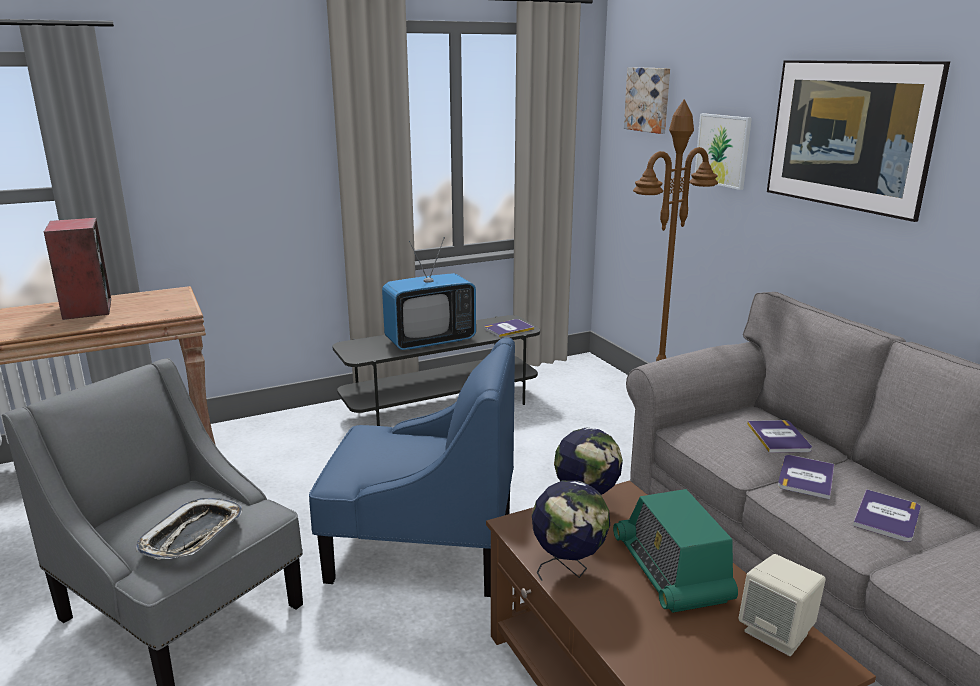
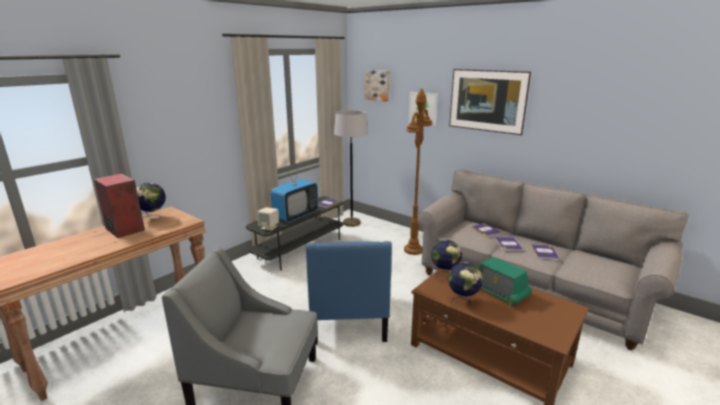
camera: 25 degrees left, 0 degrees up
tray [136,498,243,560] -> none
blue armchair [309,338,515,597] -> blue armchair turned 105 degrees clockwise [306,241,392,345]
beige speaker [739,554,826,656] -> beige speaker moved to [257,207,279,231]
none -> globe [136,183,166,220]
none -> grey floor lamp [334,110,368,227]

